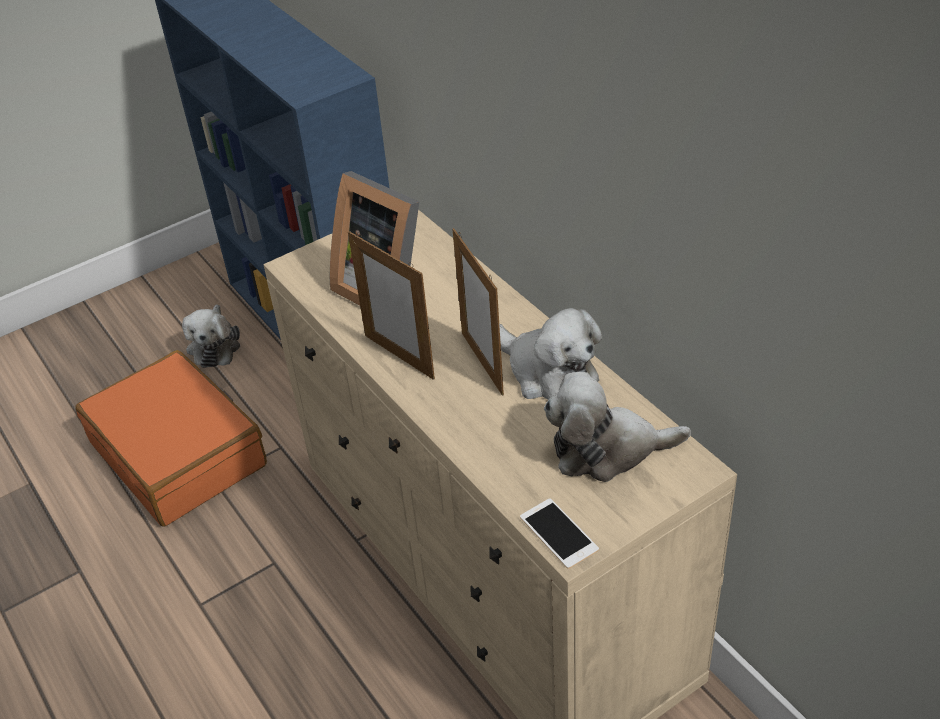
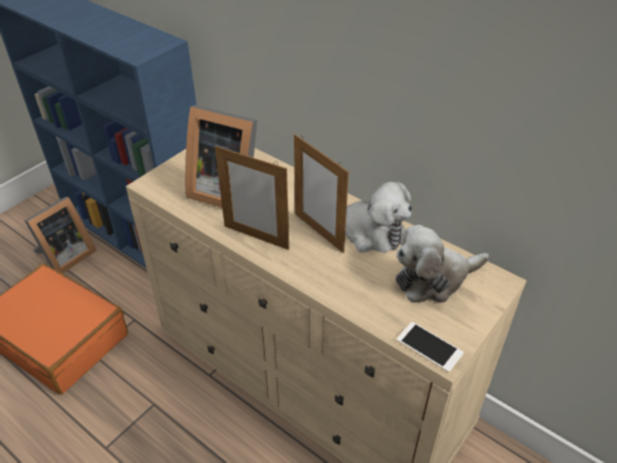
camera: 20 degrees left, 0 degrees up
plush toy [182,305,240,368] -> picture frame [24,197,96,273]

